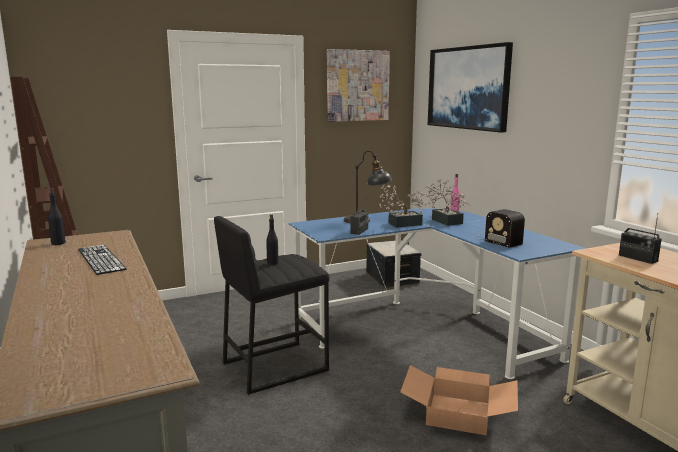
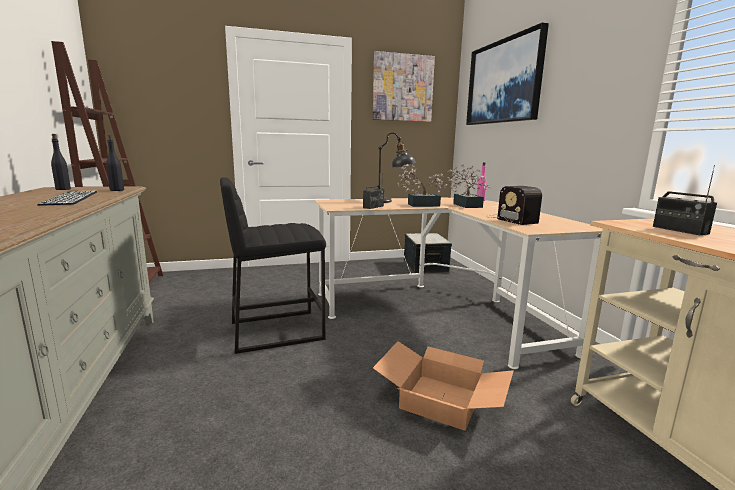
camera: 10 degrees right, 0 degrees up
black bottle [266,214,279,265] -> black bottle moved to [106,135,124,191]
blue desk [289,208,587,379] -> beige desk [314,198,603,369]

